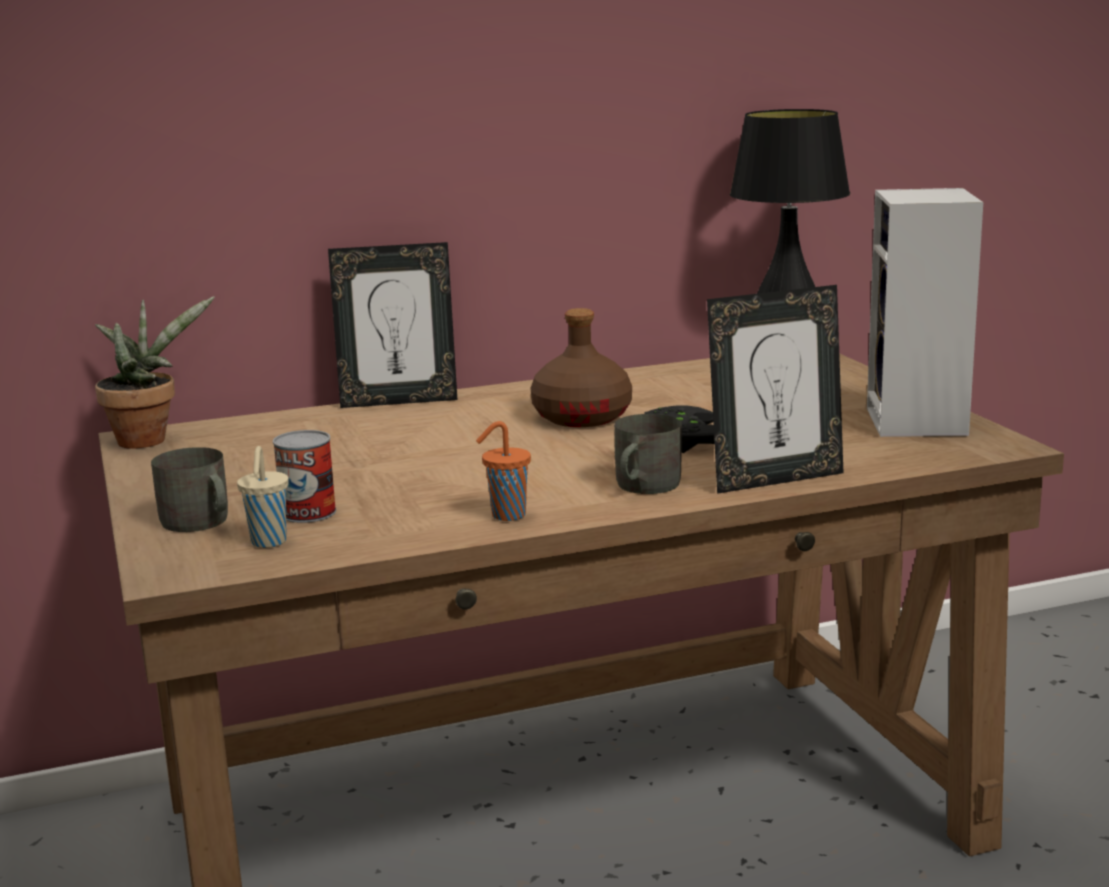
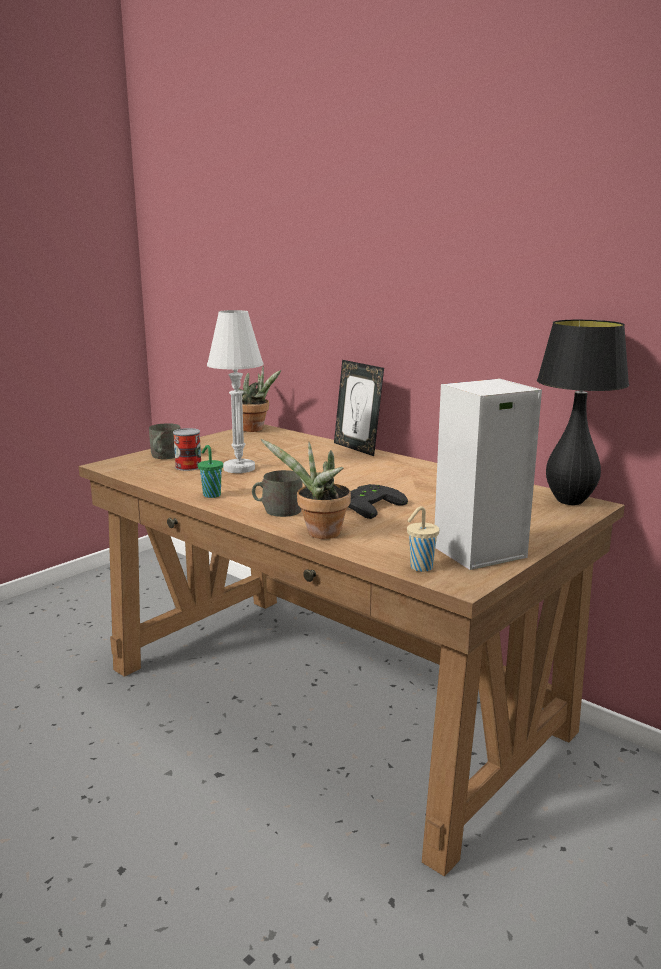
camera: 60 degrees right, 0 degrees up
beige cup [237,446,289,548] -> beige cup moved to [407,506,440,572]
orange cup [476,421,531,521] -> green cup [198,445,223,498]
brown bottle [531,308,632,427] -> none
picture frame [707,285,844,494] -> potted plant [260,439,351,539]
none -> white table lamp [207,310,264,473]

